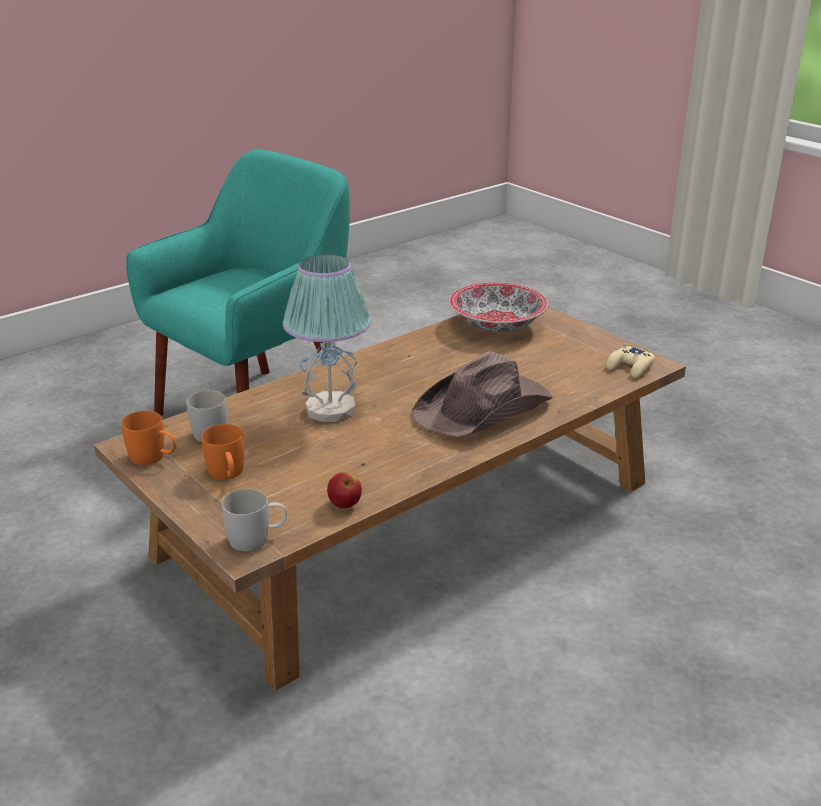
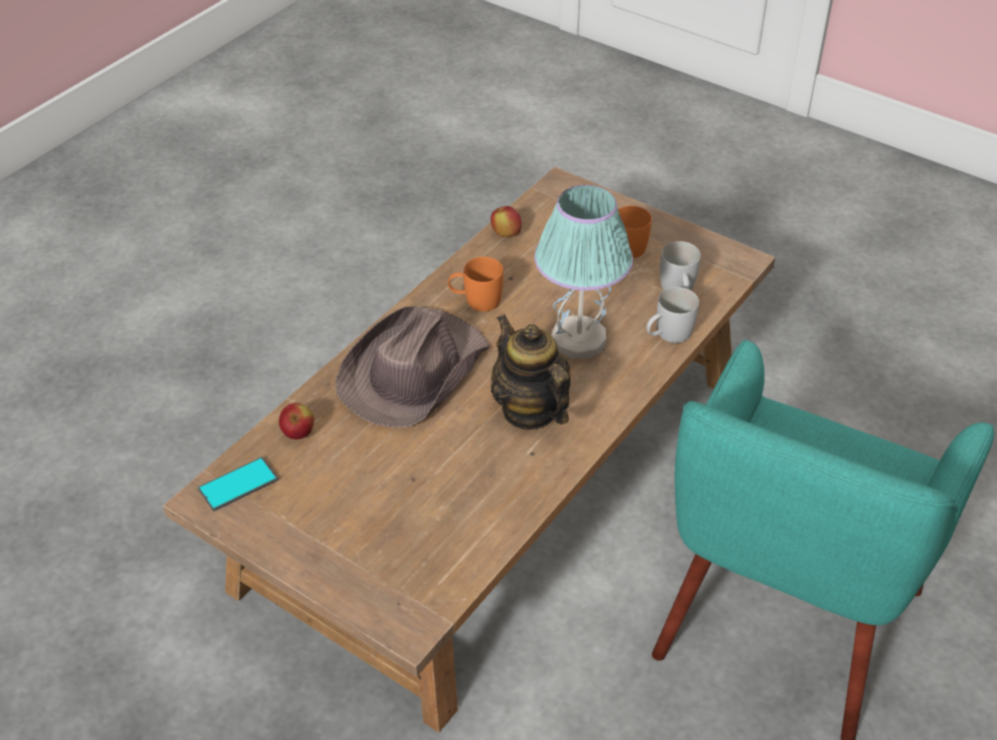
camera: 165 degrees right, 15 degrees up
orange mug [121,411,176,465] -> orange mug moved to [448,257,504,311]
white mug [222,489,287,551] -> white mug moved to [646,287,699,343]
bowl [449,282,548,333] -> none
beige game controller [606,343,655,378] -> phone [198,457,278,511]
none -> apple [279,403,314,439]
none -> teapot [491,314,571,430]

